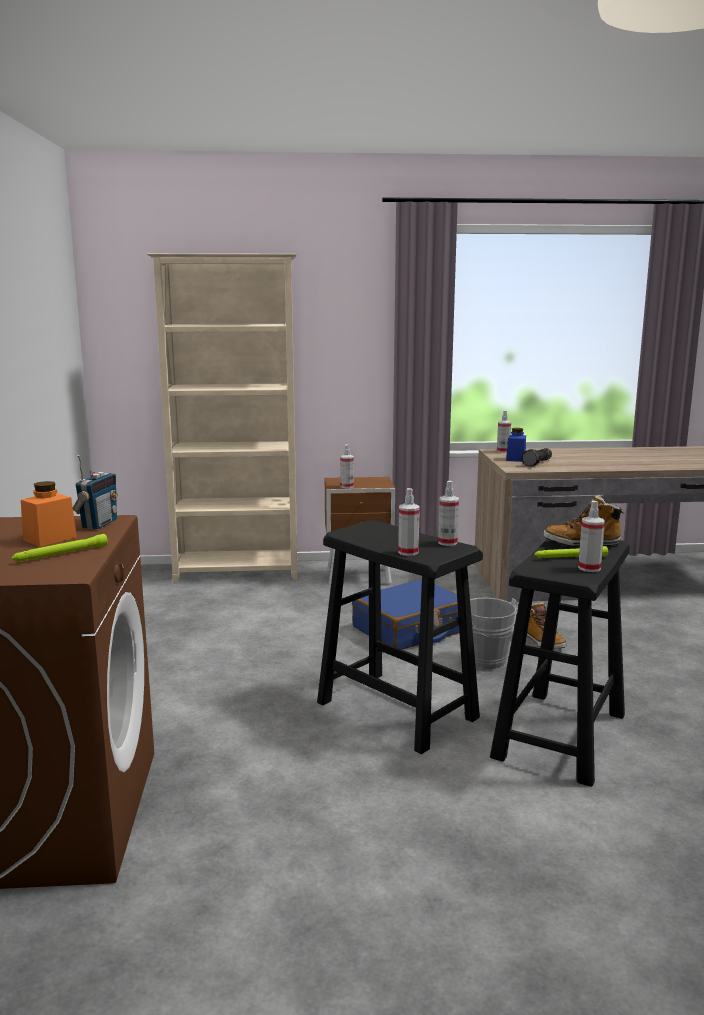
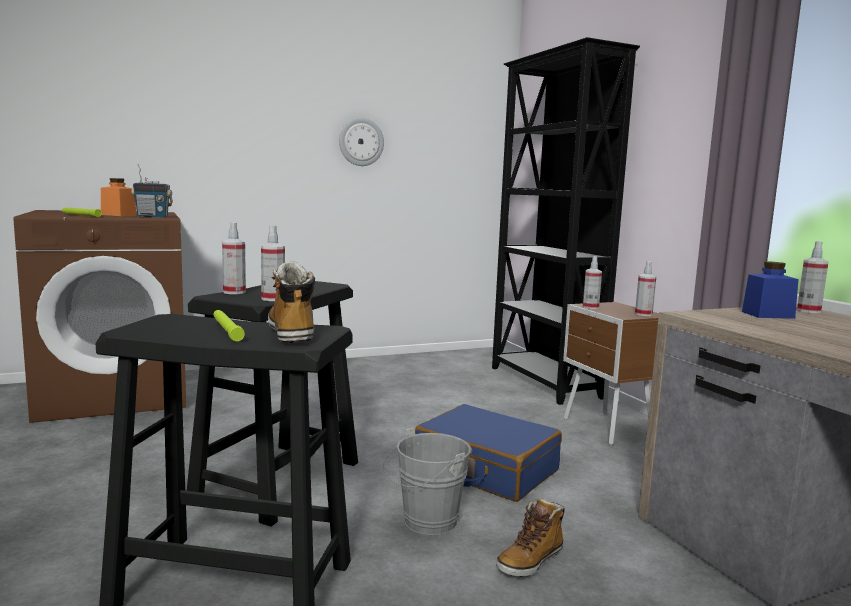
camera: 70 degrees right, 5 degrees down
beige bookcase [147,253,297,583] -> black bookcase [492,37,640,405]
flashlight [521,448,552,467] -> none
spray bottle [578,501,605,572] -> spray bottle moved to [635,261,657,316]
none -> wall clock [339,118,384,166]

